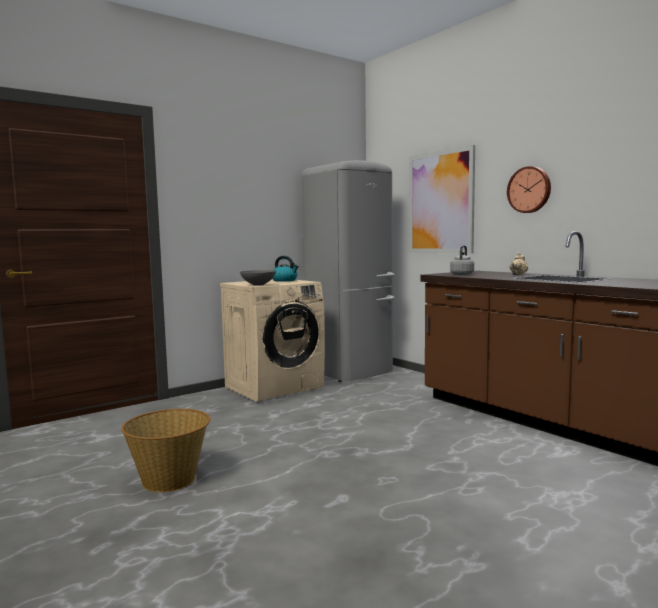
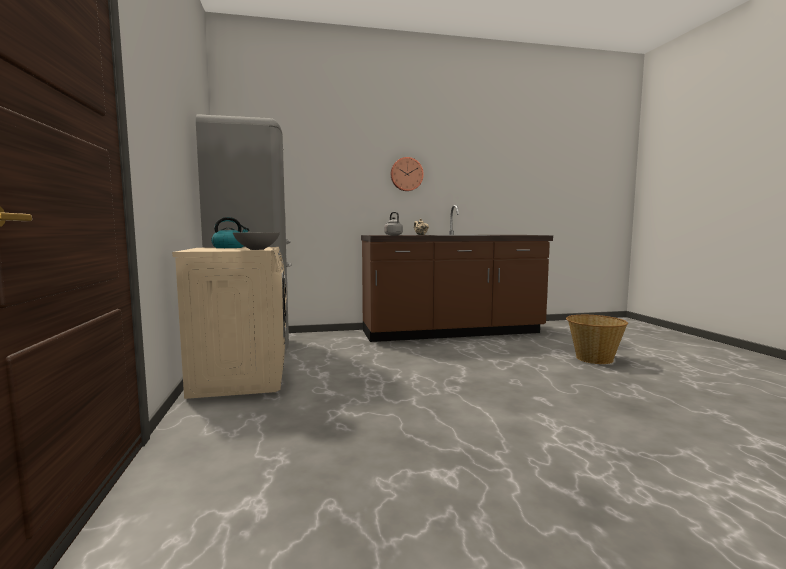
camera: 65 degrees left, 0 degrees up
basket [121,409,211,492] -> basket moved to [566,315,628,364]
picture [409,145,475,254] -> none

